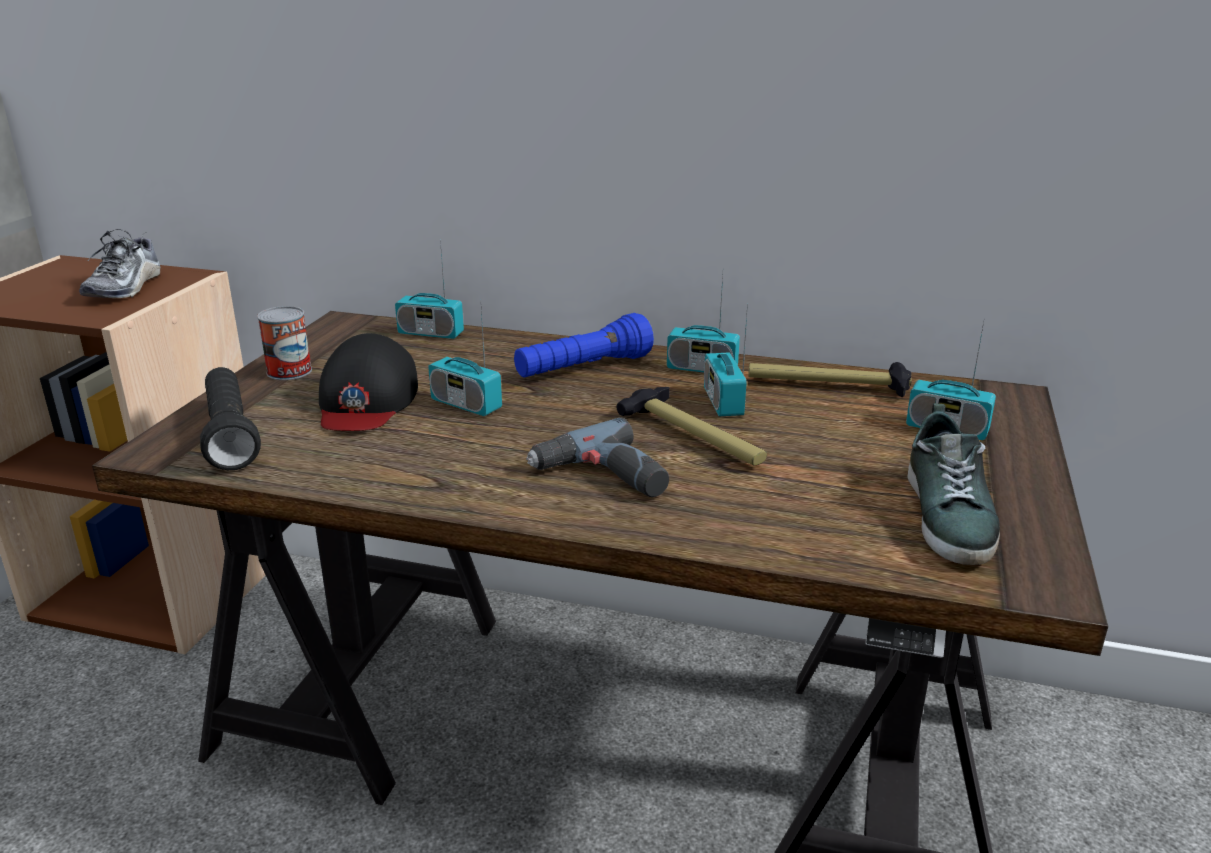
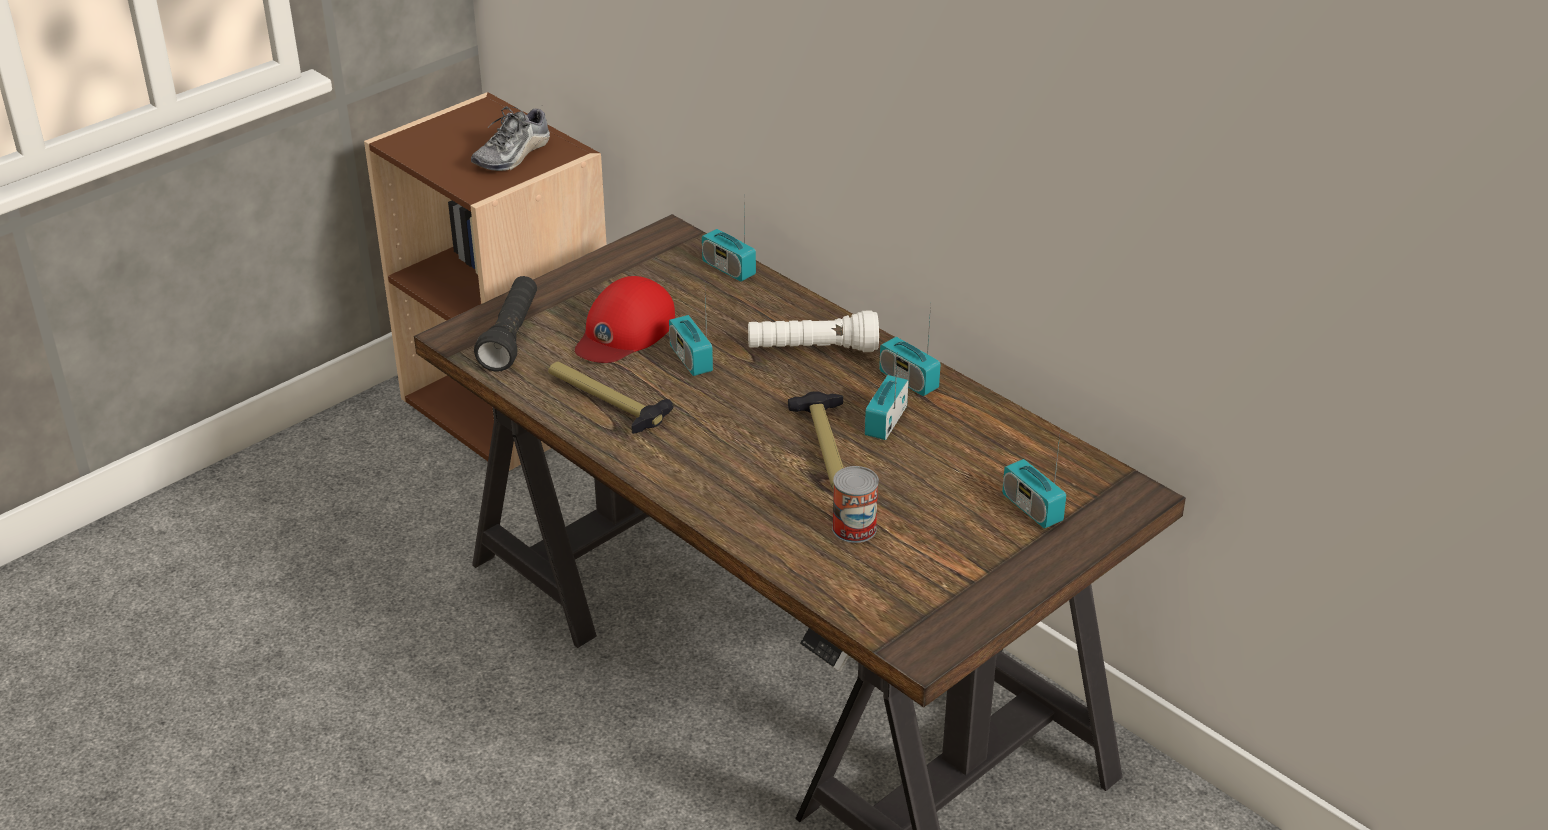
camera: 30 degrees right, 10 degrees up
can [257,306,312,380] -> can moved to [832,466,879,543]
black cap [319,333,418,431] -> red cap [575,276,675,363]
blue flashlight [514,313,654,378] -> white flashlight [748,310,879,352]
power drill [526,417,669,497] -> none
hammer [748,362,912,397] -> hammer moved to [548,362,673,434]
shoe [907,403,1000,565] -> none

